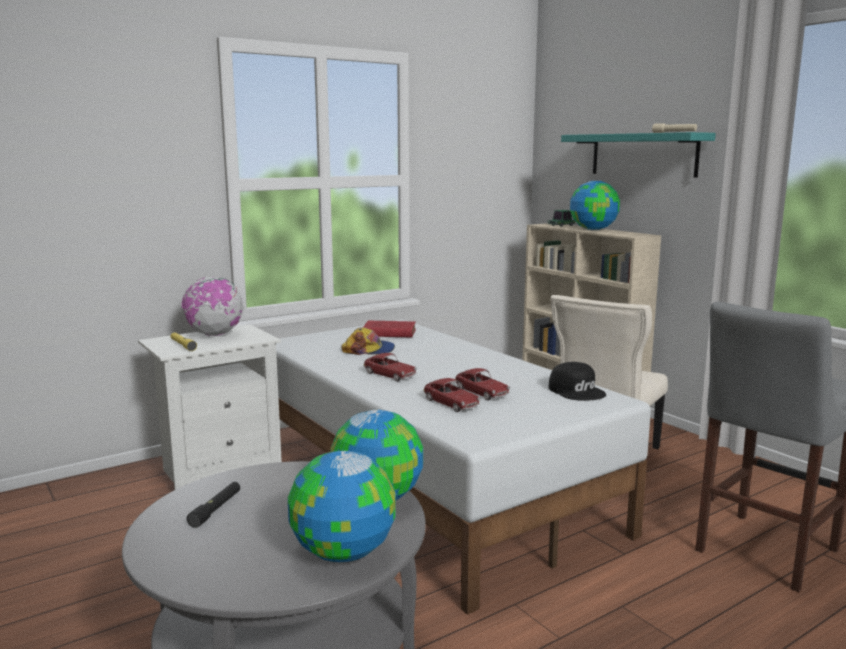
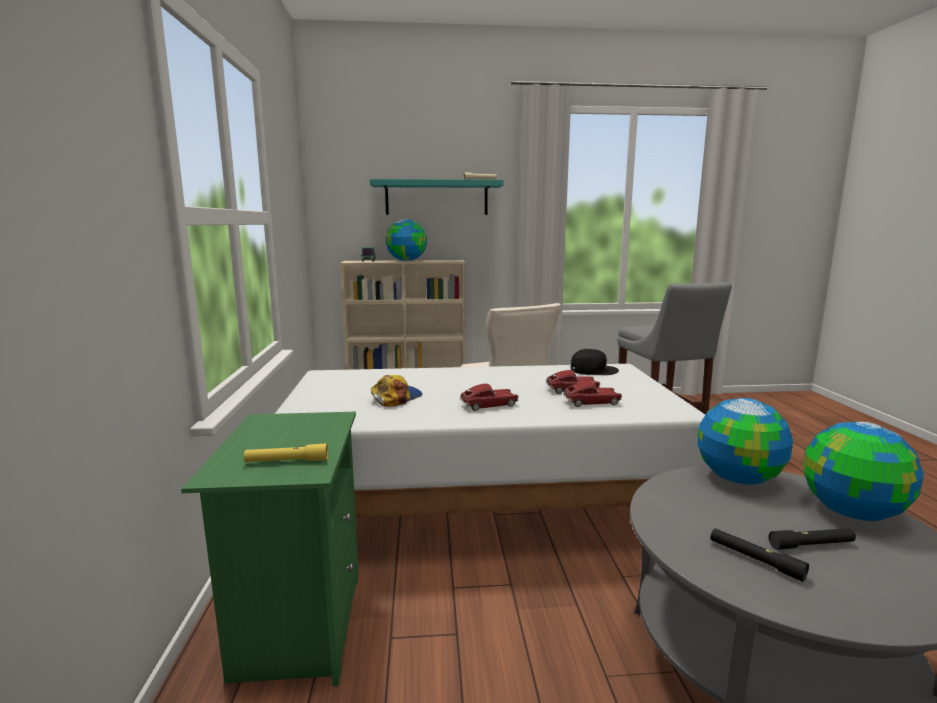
camera: 60 degrees left, 0 degrees up
white nightstand [138,324,282,490] -> green nightstand [181,412,359,687]
globe [182,277,244,336] -> none
red book [364,321,416,337] -> none
none -> black flashlight [769,528,856,550]

